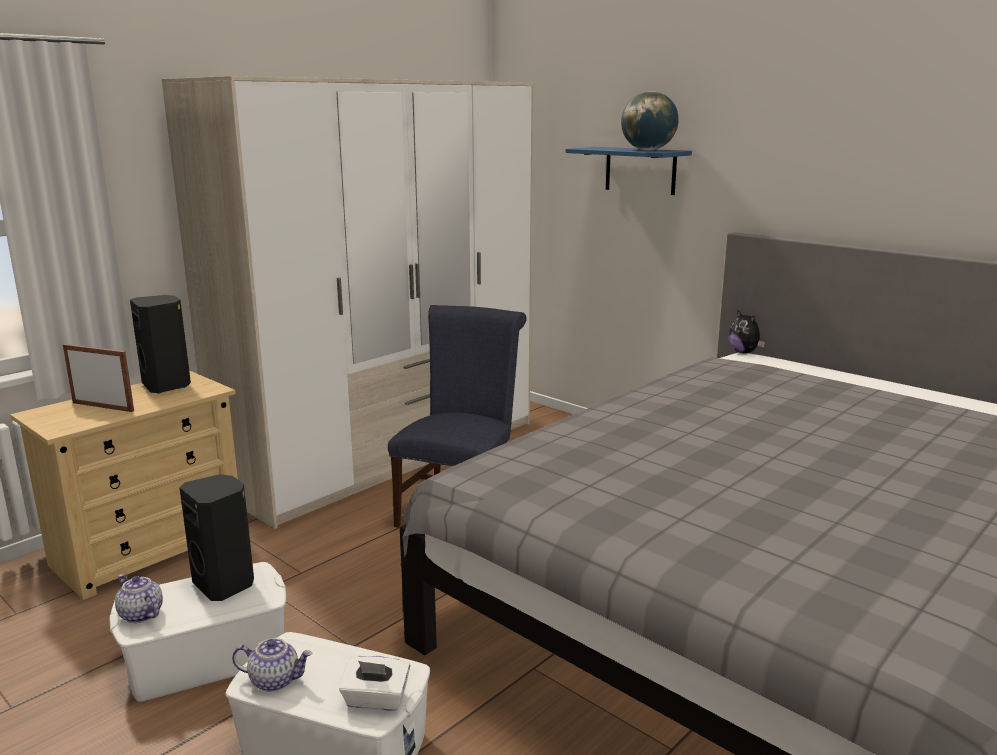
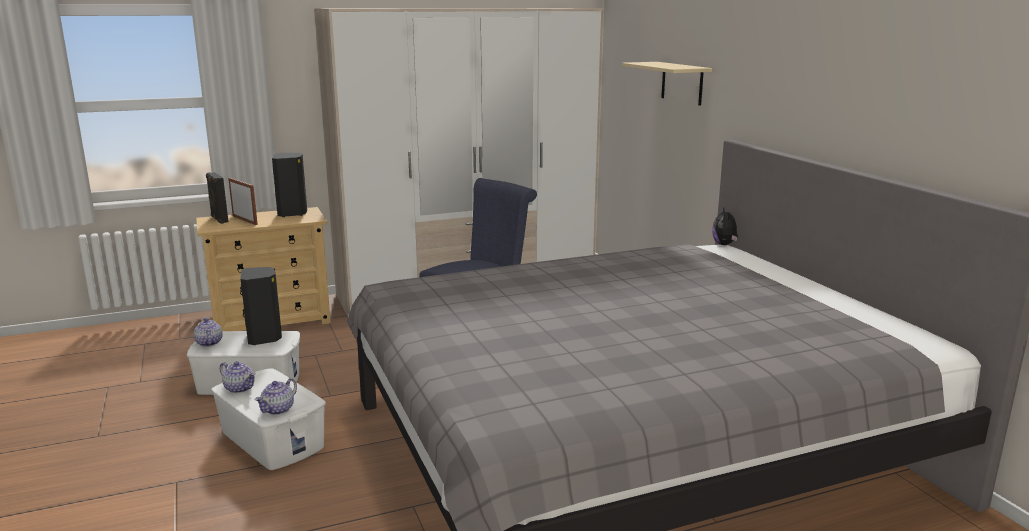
camera: 25 degrees right, 0 degrees up
white tissue box [339,655,410,711] -> teapot [255,378,297,415]
blue shelf [566,147,692,195] -> beige shelf [622,62,712,106]
globe [621,91,679,150] -> none
none -> black speaker [206,172,229,224]

